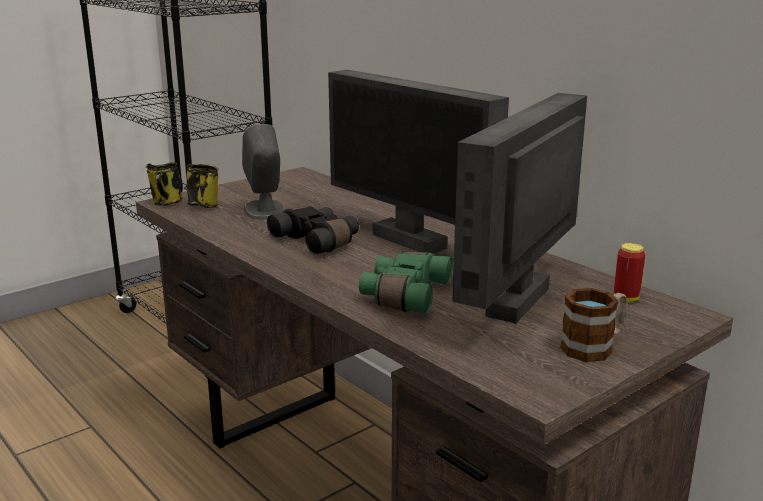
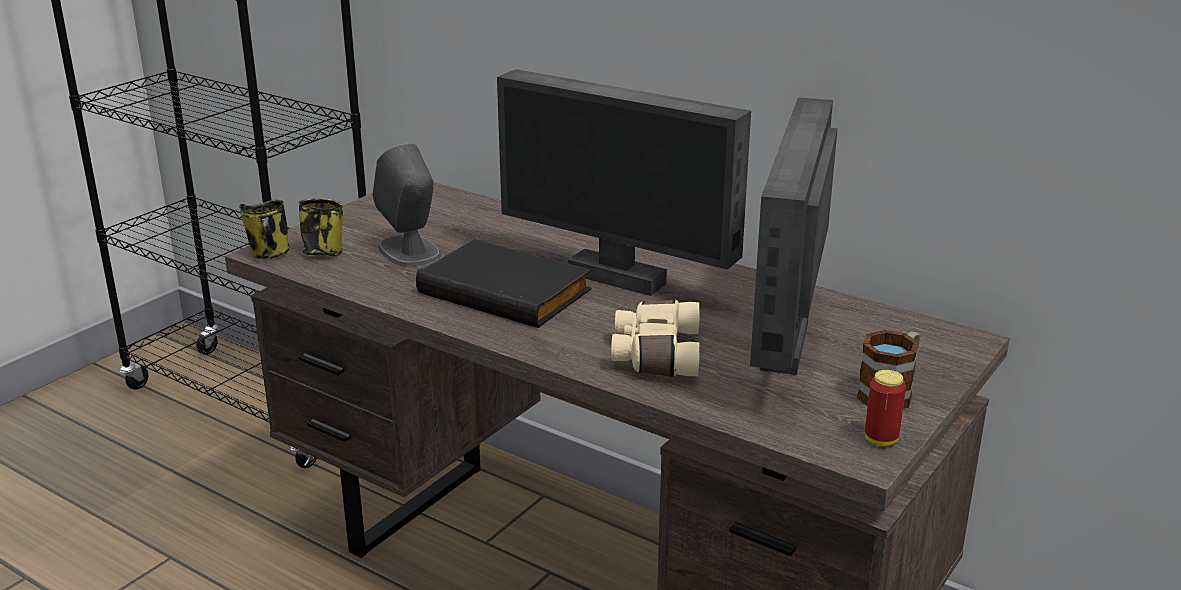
camera: 15 degrees left, 5 degrees up
black binoculars [267,206,359,255] -> black book [416,239,592,328]
green binoculars [359,252,453,314] -> beige binoculars [611,300,700,377]
can [614,243,646,302] -> can moved to [865,370,906,446]

